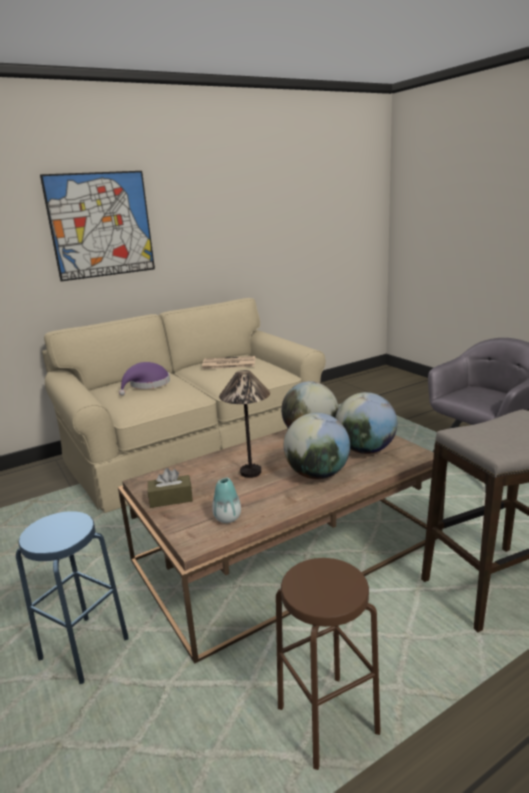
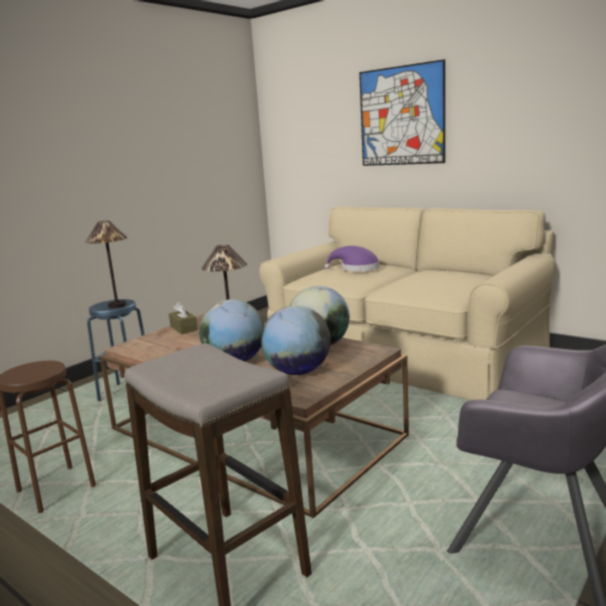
camera: 70 degrees right, 5 degrees down
newspaper [202,356,255,369] -> none
vase [212,478,241,523] -> none
none -> table lamp [85,221,127,308]

